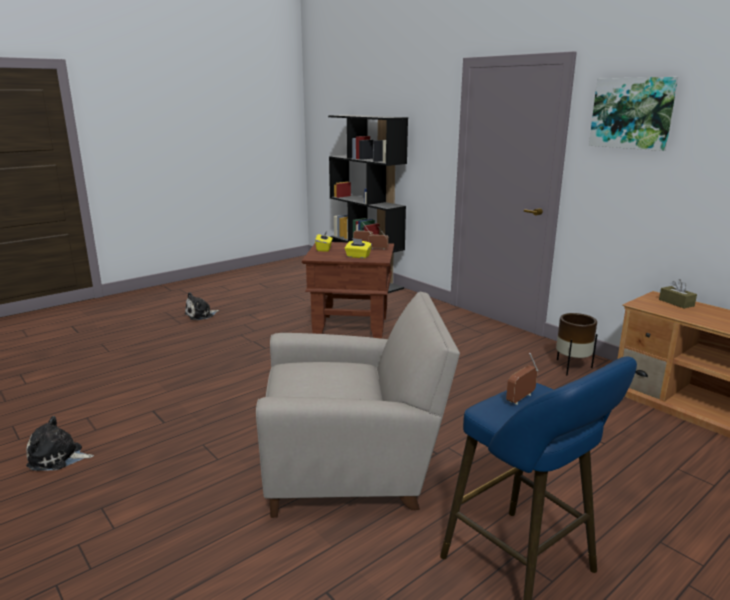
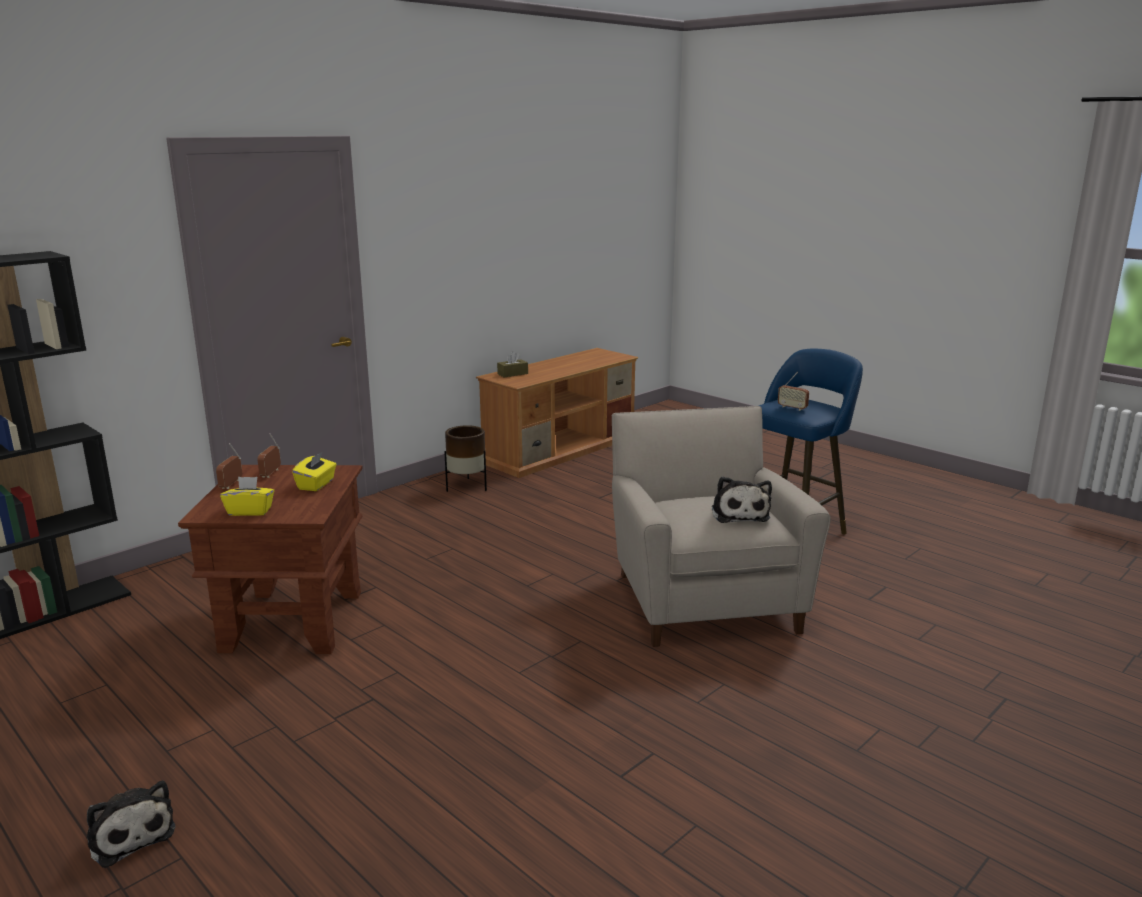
camera: 95 degrees left, 0 degrees up
plush toy [26,416,94,471] -> plush toy moved to [712,477,772,523]
picture [589,77,678,151] -> none

